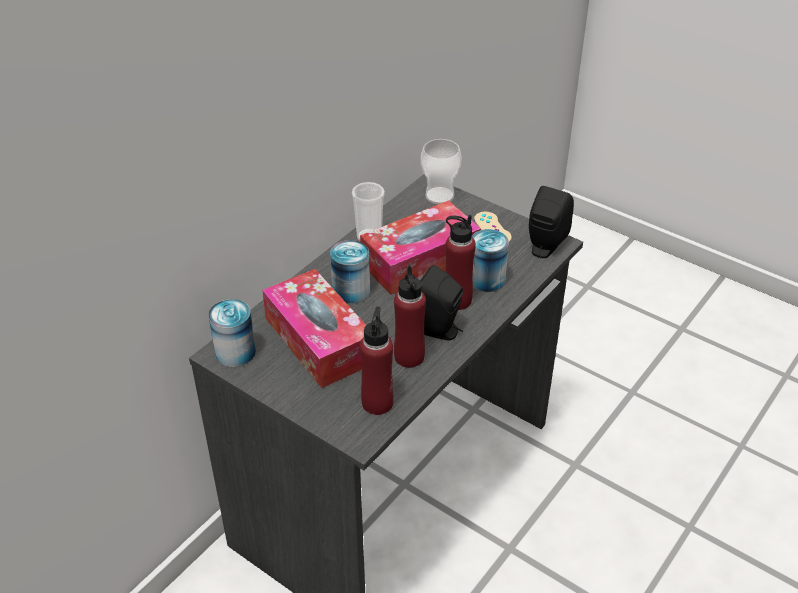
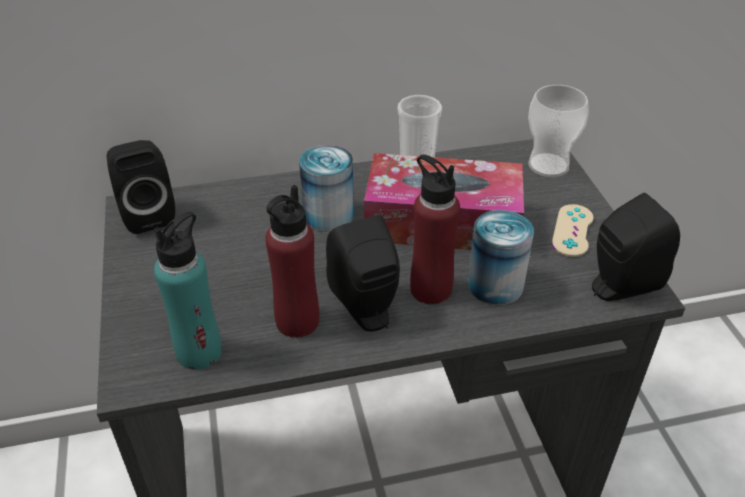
camera: 40 degrees right, 0 degrees up
can [208,299,256,367] -> black speaker [107,140,175,234]
tissue box [262,269,366,388] -> none
red bottle [360,307,394,415] -> turquoise bottle [154,212,222,370]

